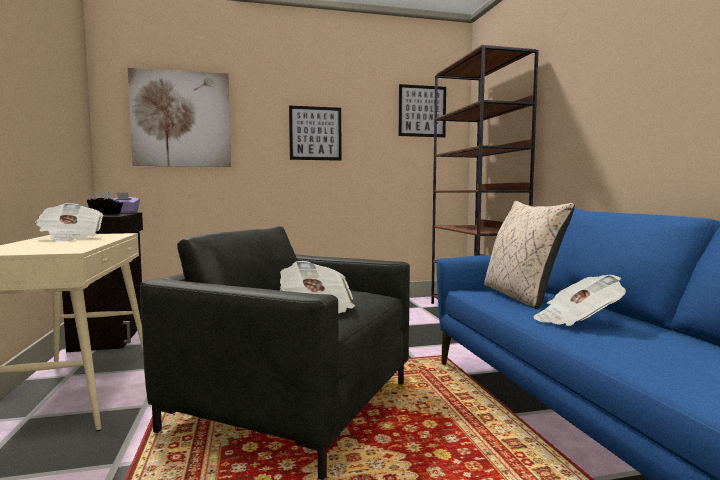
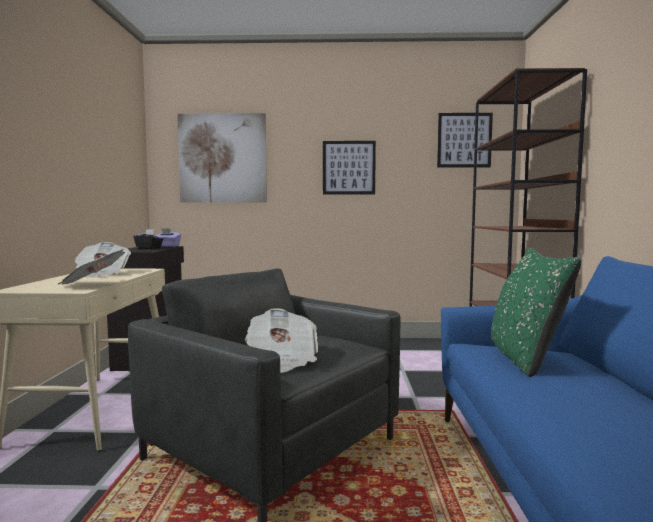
camera: 15 degrees right, 0 degrees up
beige pillow [484,201,575,309] -> green pillow [491,247,581,377]
newspaper [533,275,626,326] -> newspaper moved to [58,249,125,285]

